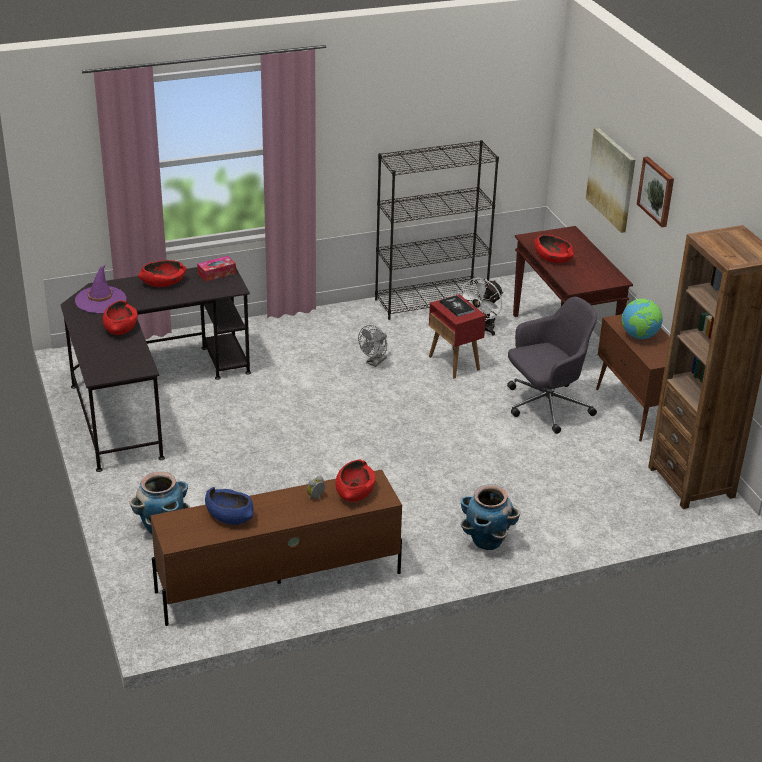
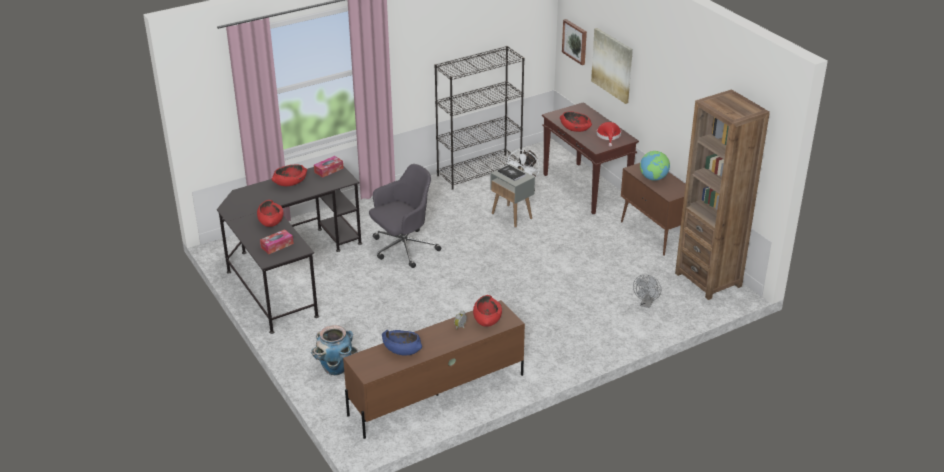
camera: 10 degrees left, 0 degrees up
purple hat [75,265,127,313] -> none
grey fan [358,325,387,367] -> grey fan moved to [633,275,661,308]
red side table [429,294,486,379] -> grey side table [491,164,535,228]
planter [461,484,520,550] -> none
grey office chair [507,297,597,434] -> grey office chair moved to [369,164,441,268]
picture [637,157,674,227] -> picture moved to [562,19,587,65]
none -> tissue box [260,229,294,254]
none -> red hat [597,122,621,147]

